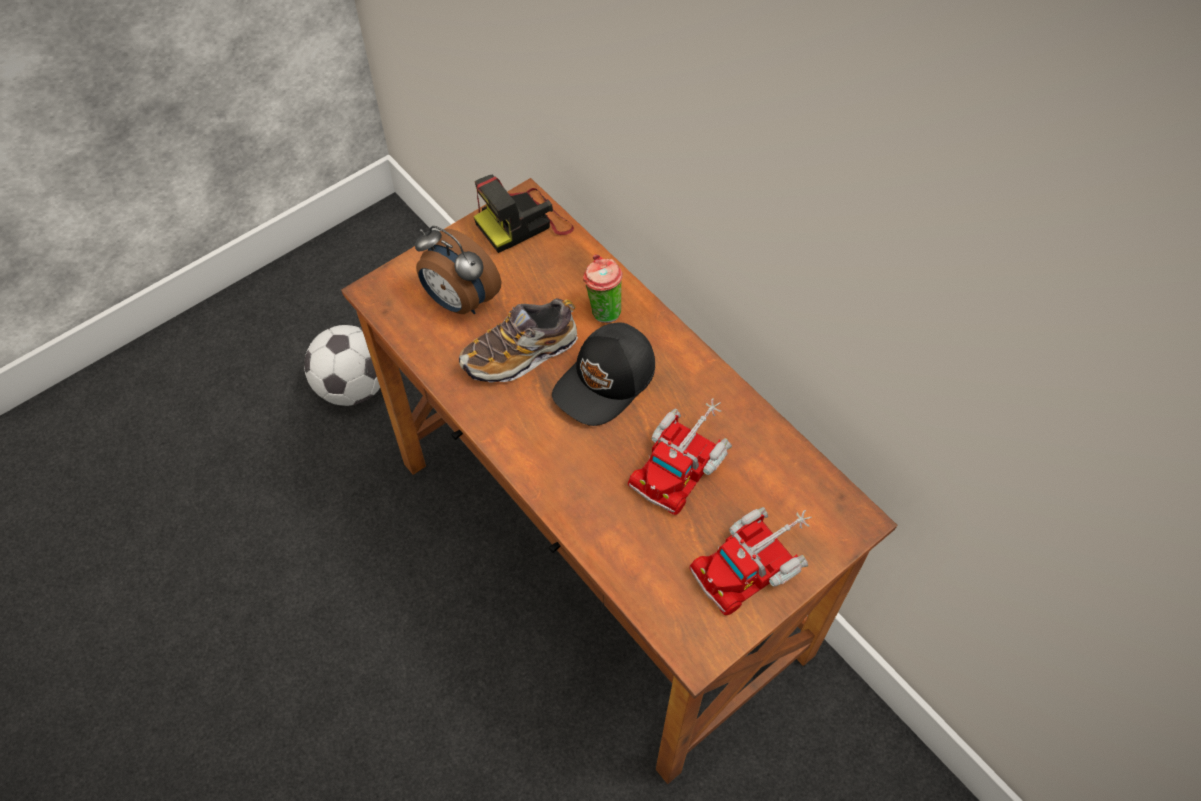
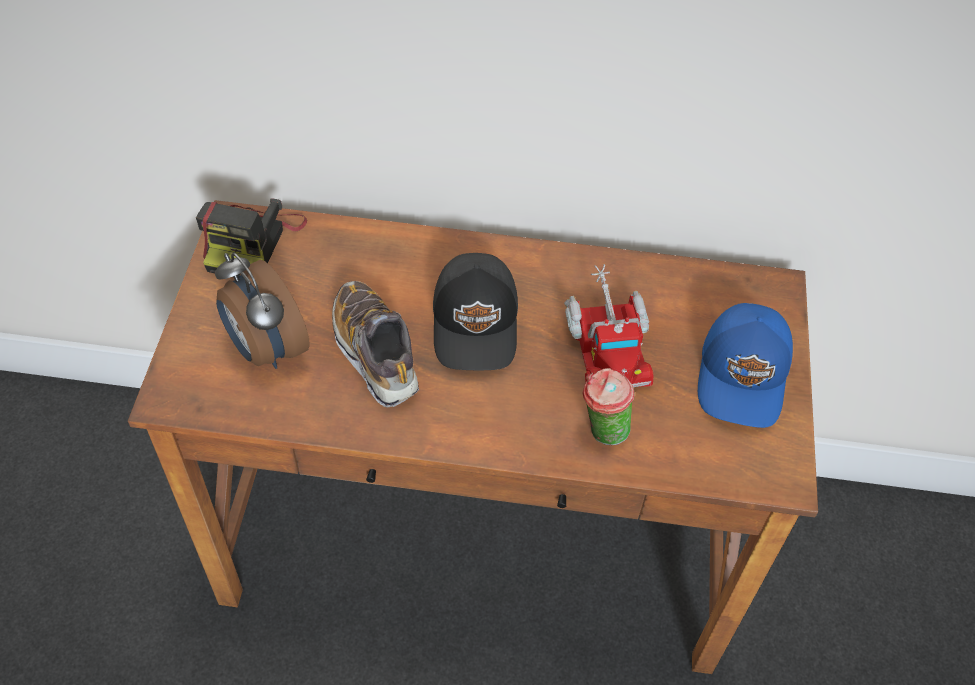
camera: 45 degrees left, 5 degrees down
football [304,325,380,406] -> none
alarm clock [415,226,501,314] -> alarm clock turned 60 degrees clockwise [215,253,310,369]
shoe [459,298,578,383] -> shoe turned 135 degrees clockwise [332,281,419,408]
cup [583,254,623,323] -> cup moved to [583,368,634,445]
toy truck [689,507,812,615] -> blue cap [698,303,793,428]

